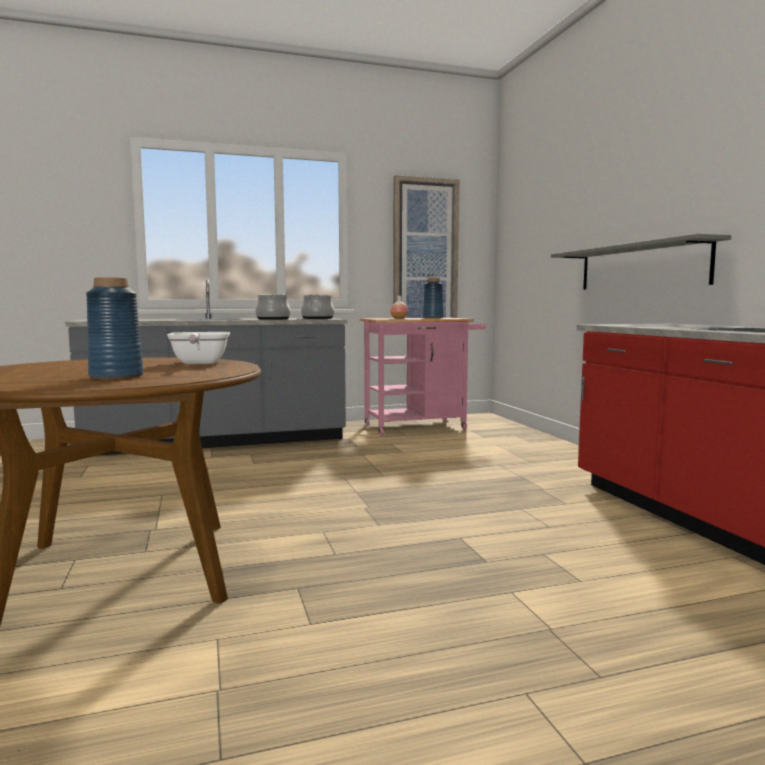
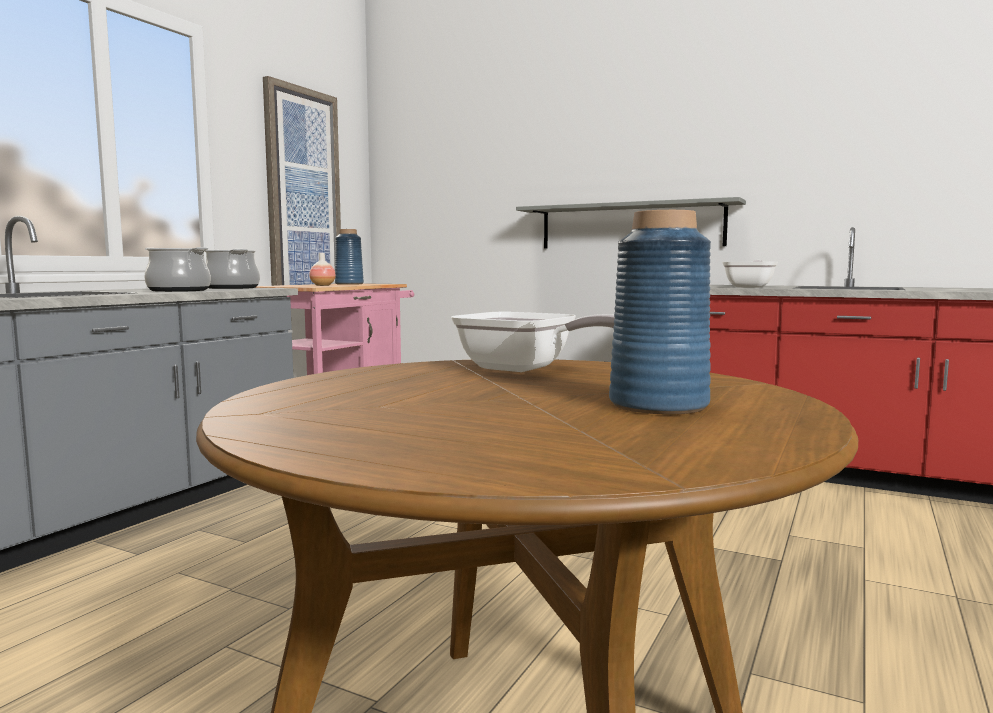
camera: 45 degrees left, 0 degrees up
none -> frying pan [722,260,778,288]

